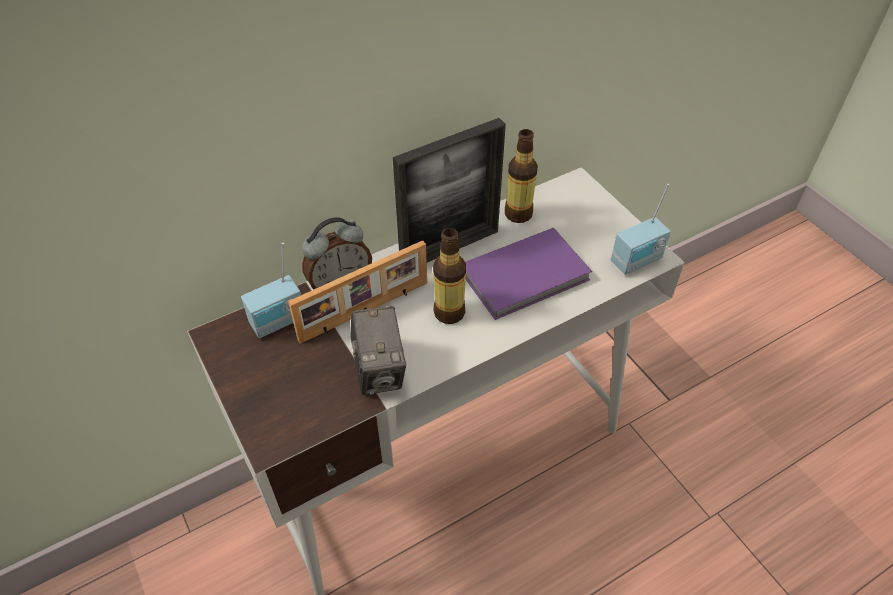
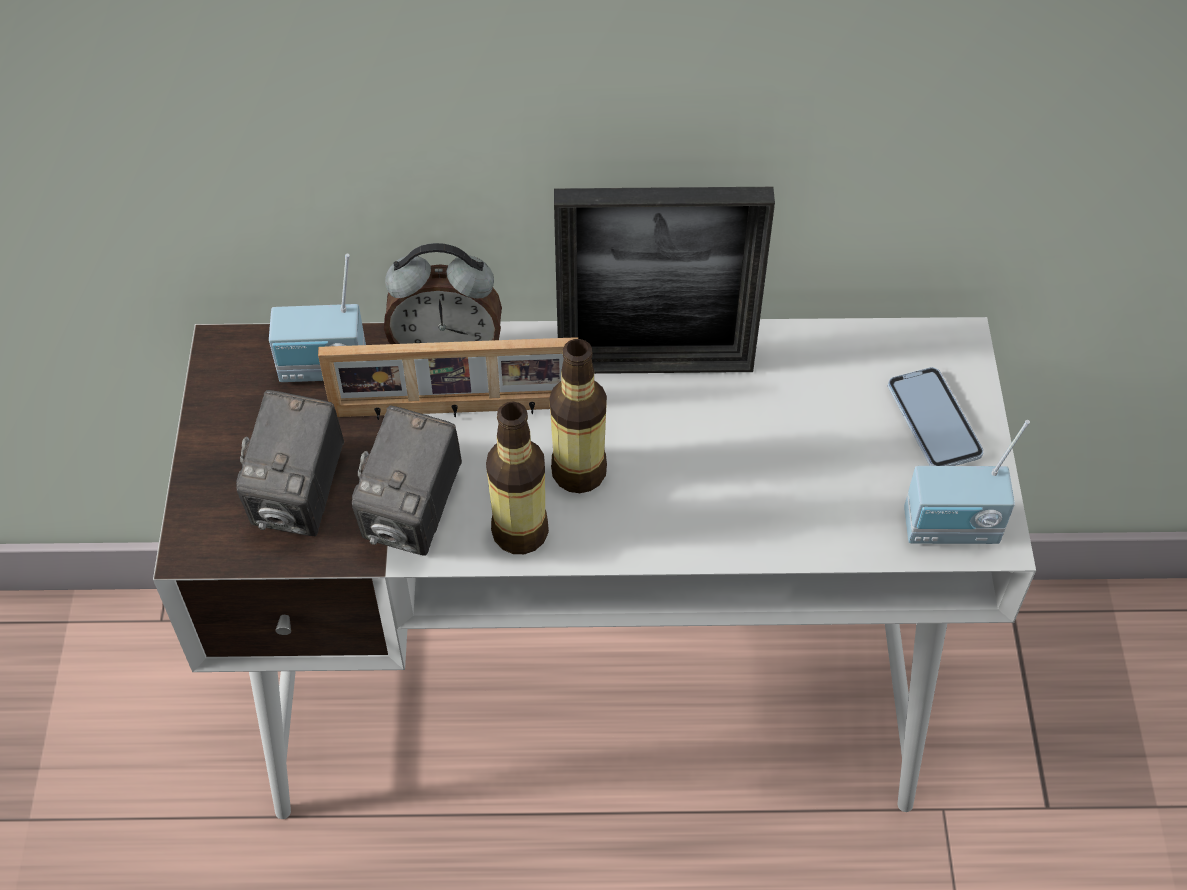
camera: 30 degrees right, 5 degrees up
purple book [466,228,592,320] -> none
bottle [505,129,538,223] -> bottle moved to [486,402,549,554]
none -> camera [236,390,344,536]
none -> phone [888,367,984,466]

